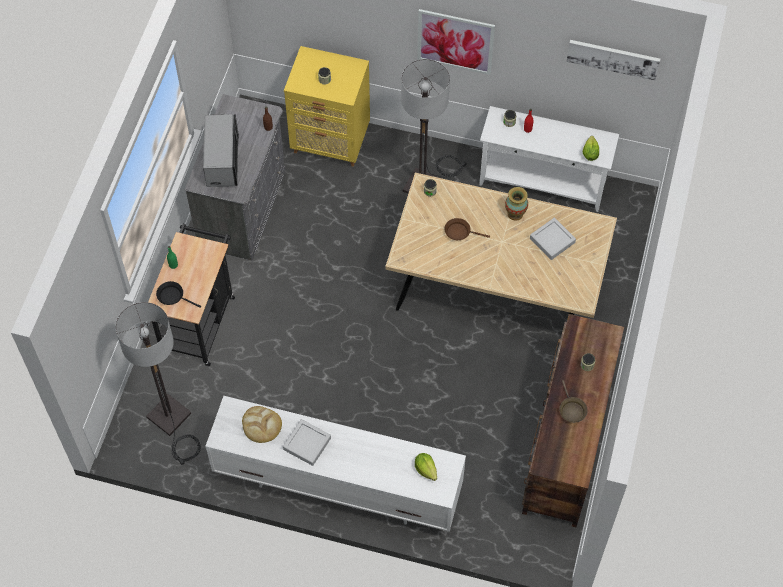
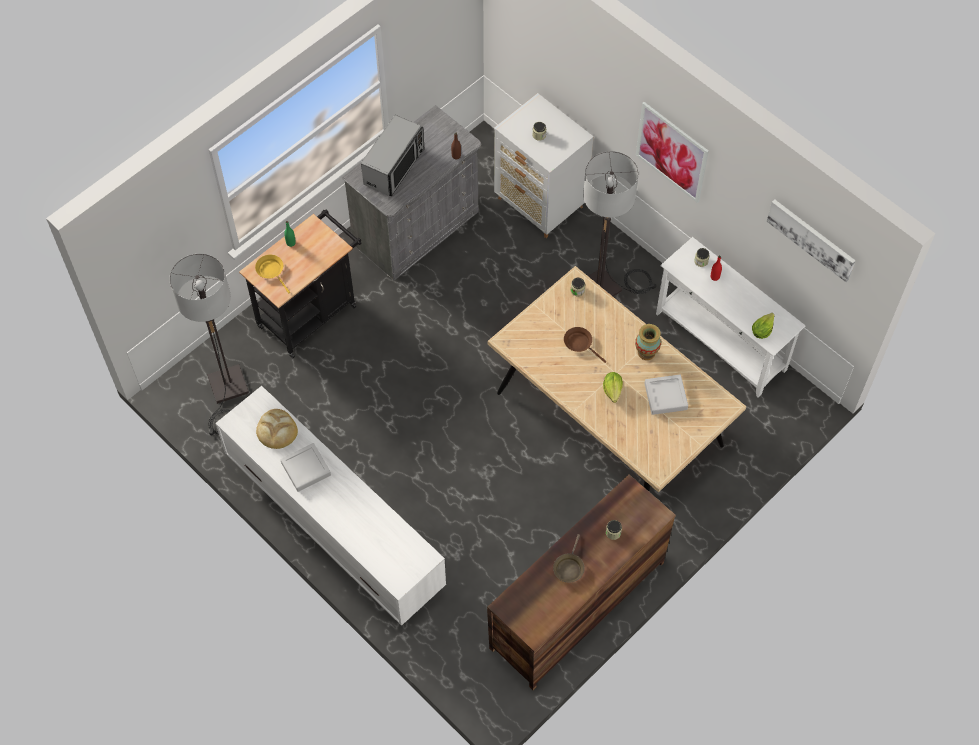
camera: 30 degrees right, 0 degrees up
black frying pan [156,281,201,308] -> yellow frying pan [255,255,290,294]
yellow dresser [284,46,370,166] -> white dresser [494,93,594,238]
lettuce [415,453,437,481] -> lettuce moved to [603,372,623,403]

